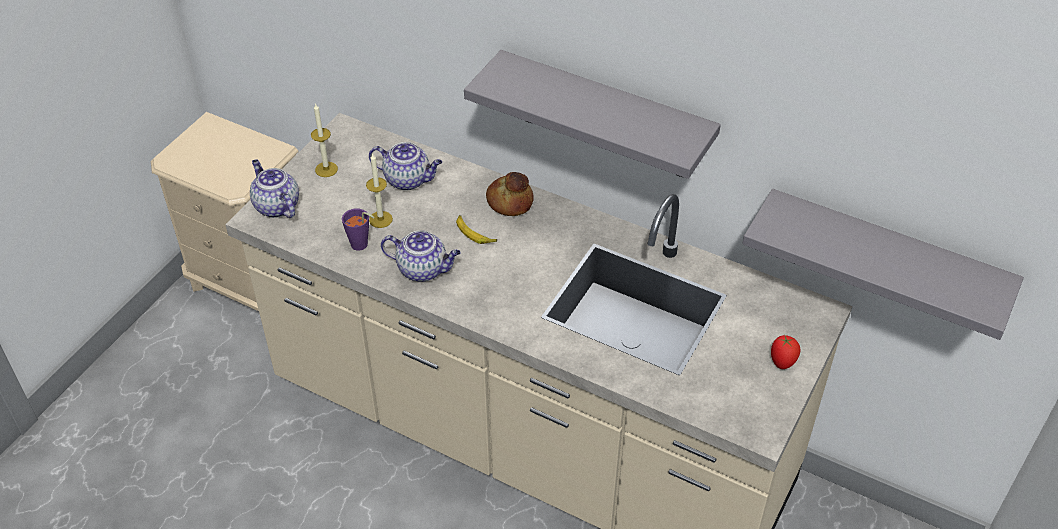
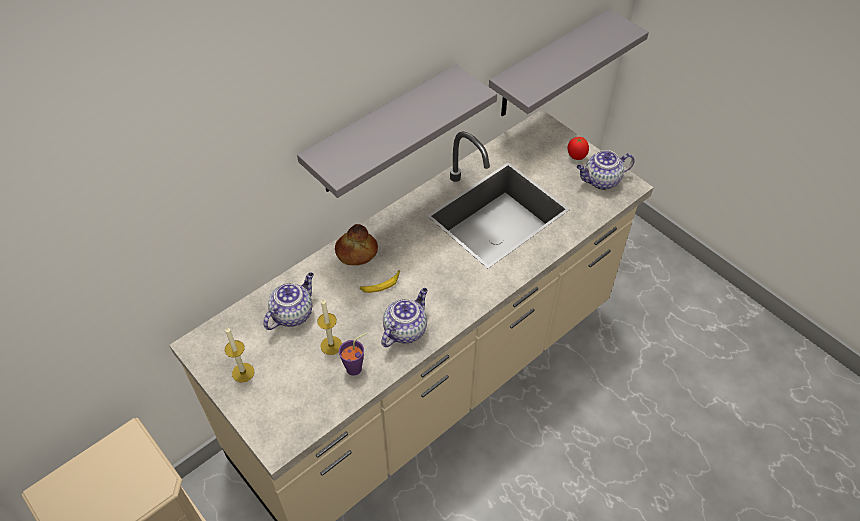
camera: 70 degrees left, 5 degrees up
teapot [250,159,299,218] -> teapot moved to [577,150,635,190]

